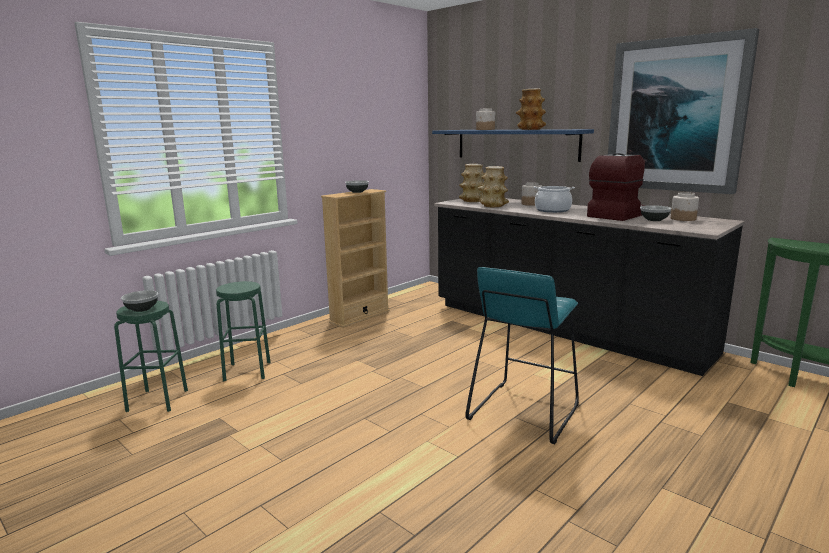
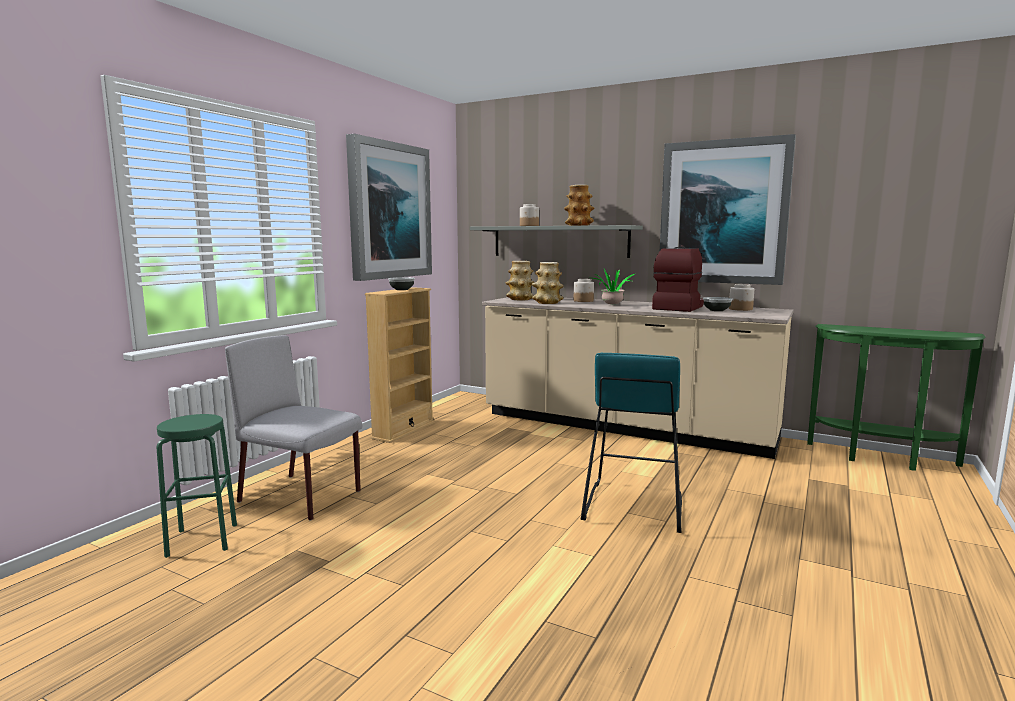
camera: 15 degrees left, 5 degrees down
bowl [121,290,158,312] -> none
green stool [216,281,271,381] -> grey chair [225,335,362,521]
blue shelf [432,129,594,162] -> grey shelf [470,225,643,258]
black counter [434,198,745,376] -> beige counter [482,297,794,459]
cooking pot [534,186,575,213] -> potted plant [593,269,635,306]
none -> picture [346,134,432,281]

